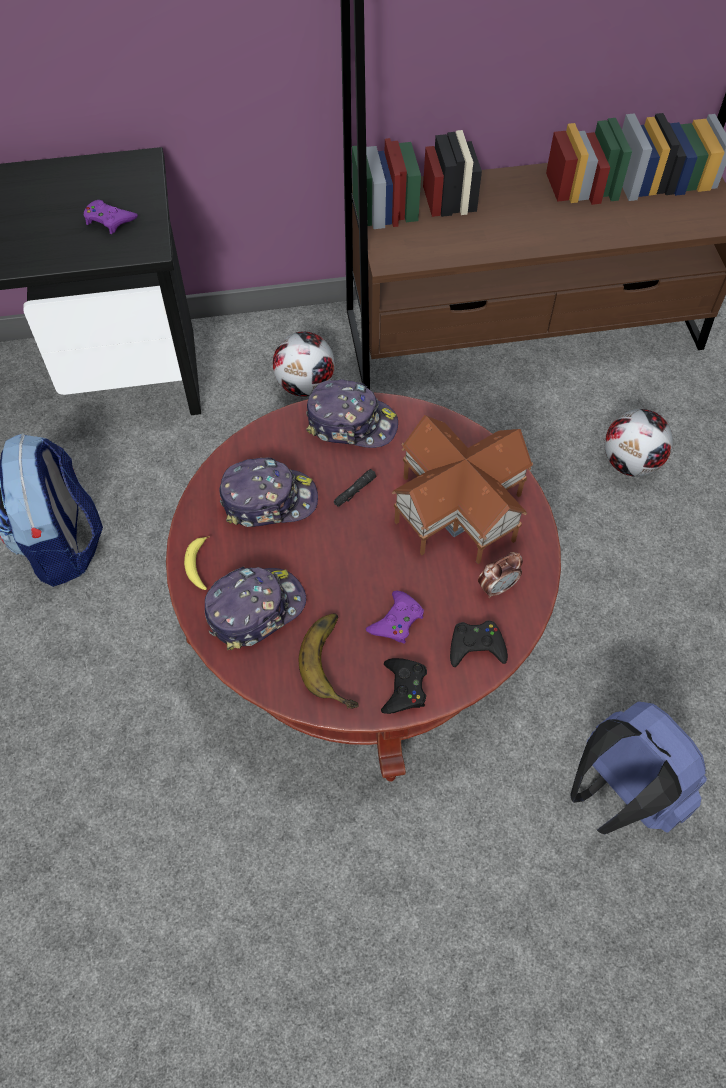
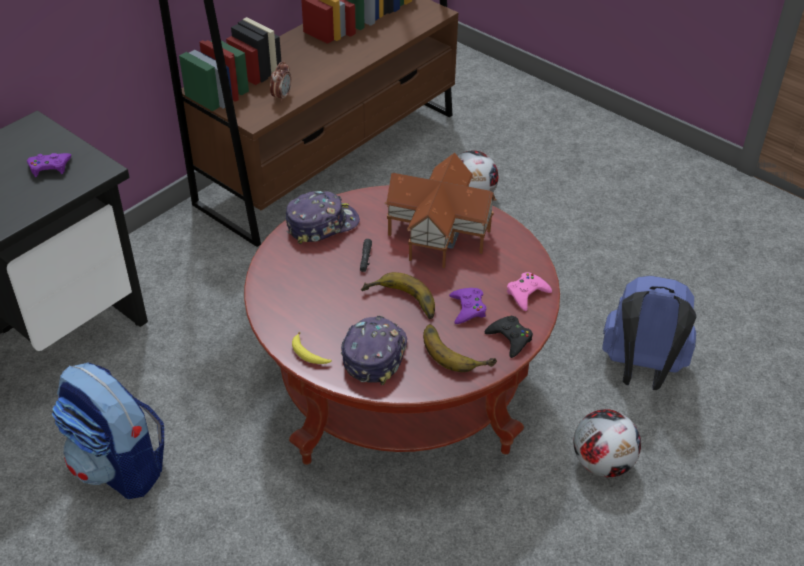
camera: 40 degrees left, 15 degrees down
cap [220,458,318,527] -> none
football [273,332,335,397] -> football moved to [574,409,641,477]
black game controller [450,621,508,667] -> pink game controller [507,272,552,311]
alarm clock [478,552,523,598] -> alarm clock moved to [270,61,292,103]
none -> banana [361,272,435,319]

